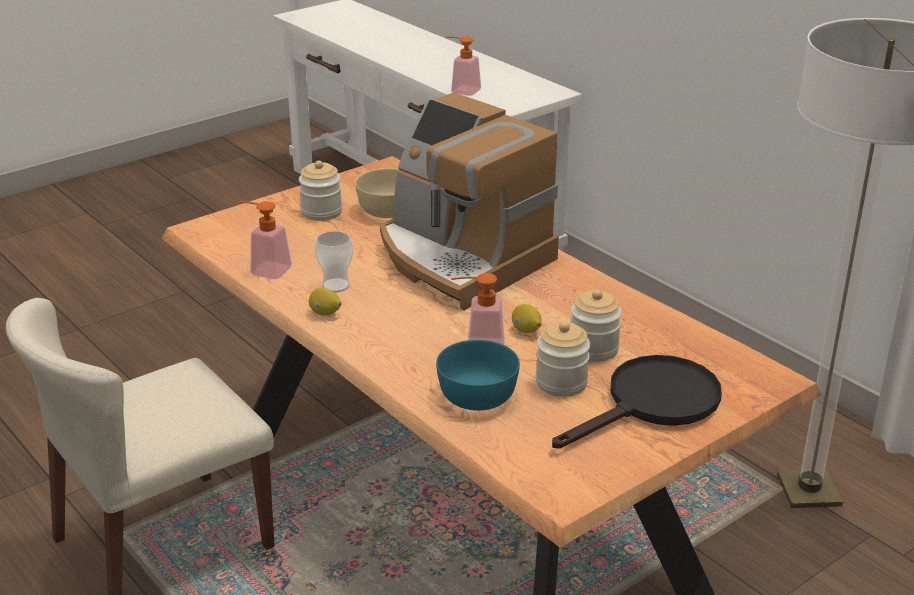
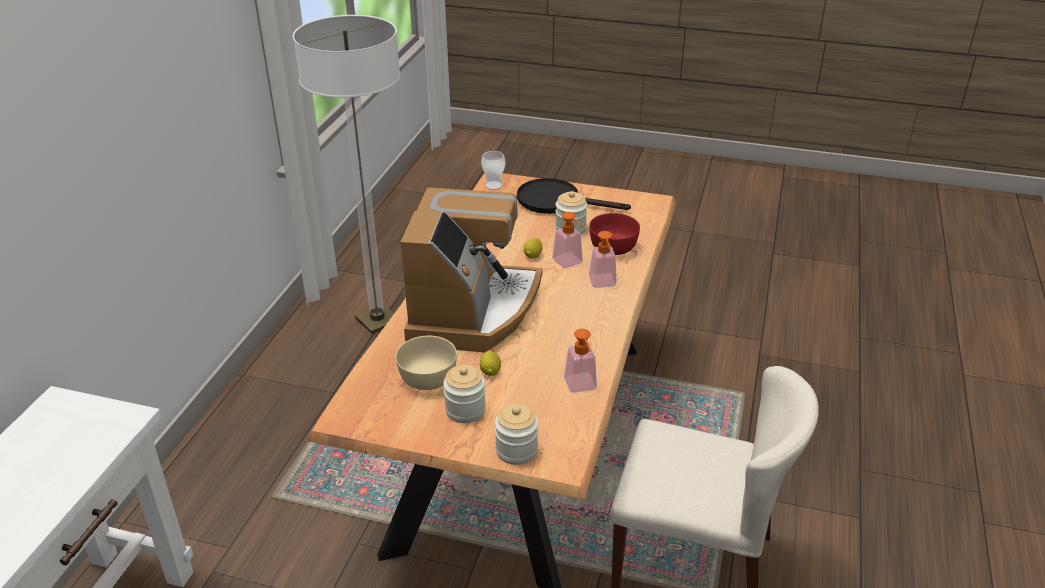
camera: 125 degrees left, 5 degrees up
lemon [309,288,341,316] -> lemon moved to [480,350,501,376]
cup [315,231,353,292] -> cup moved to [481,151,505,190]
turquoise bowl [436,340,520,411] -> red bowl [589,213,640,255]
soap dispenser [446,36,481,96] -> soap dispenser moved to [589,231,617,288]
jar [570,290,622,362] -> jar moved to [495,403,538,465]

